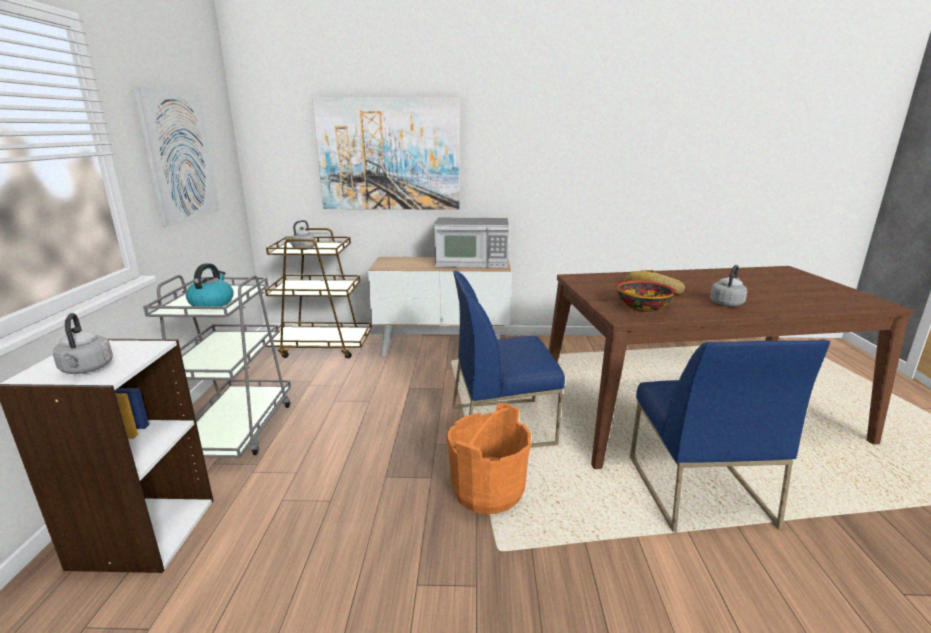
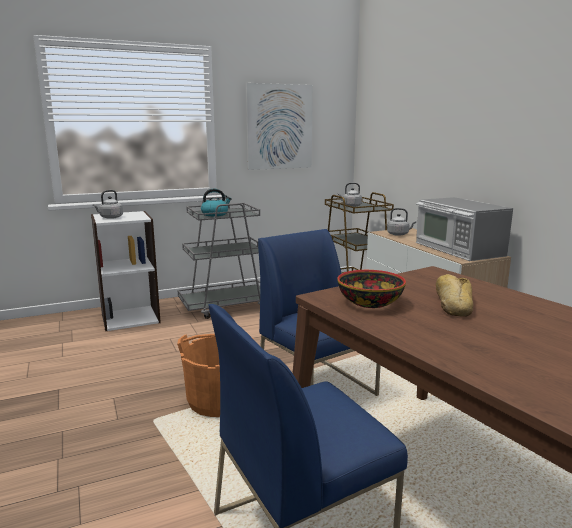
camera: 65 degrees right, 5 degrees down
picture [312,98,459,210] -> none
grey kettle [710,265,747,306] -> grey kettle moved to [387,208,416,236]

